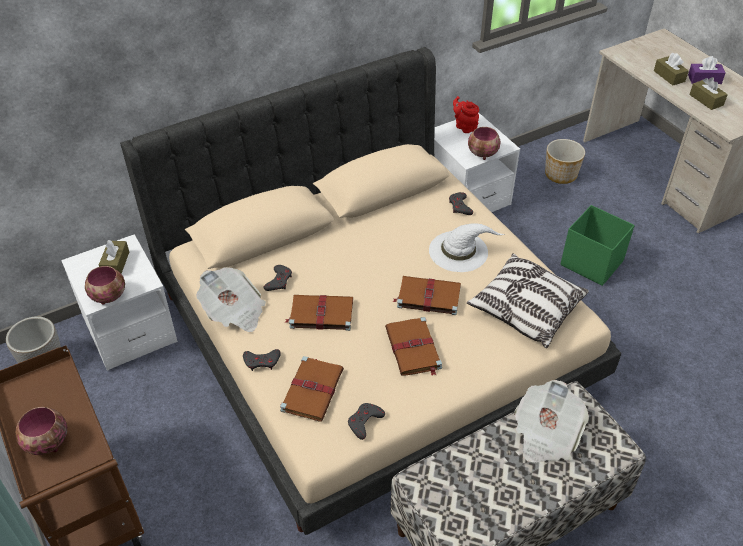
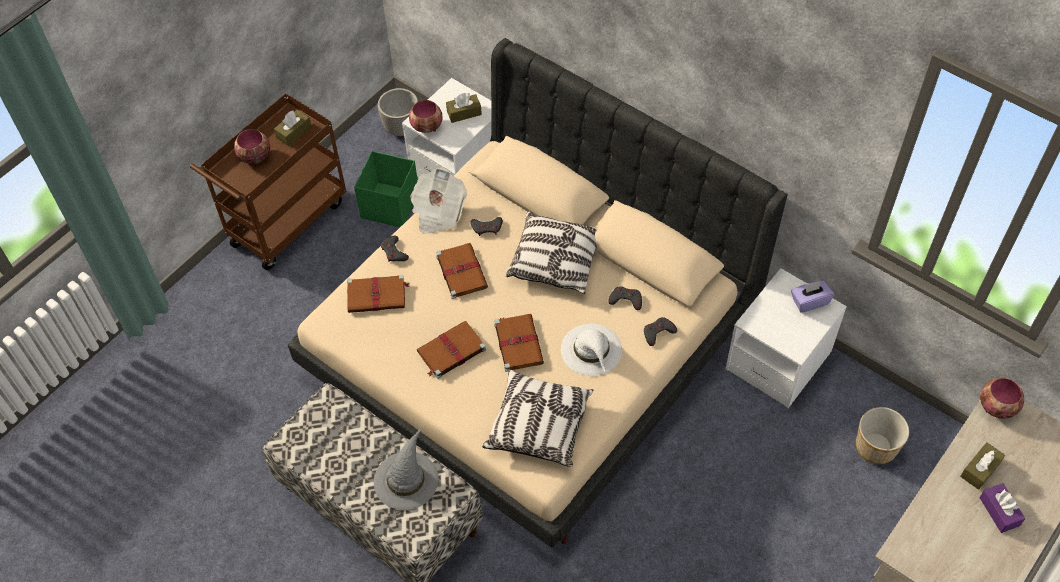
camera: 70 degrees right, 10 degrees up
grey game controller [348,403,385,440] -> grey game controller moved to [608,286,642,310]
red teapot [453,96,479,133] -> purple tissue box [791,280,834,313]
bowl [468,127,501,160] -> bowl moved to [980,378,1024,419]
newspaper [514,380,589,462] -> grey hat [374,427,439,510]
green storage box [561,205,635,286] -> green storage box moved to [354,151,418,227]
brown tissue box [690,77,728,110] -> brown tissue box moved to [274,110,312,146]
none -> pillow [506,211,598,294]

